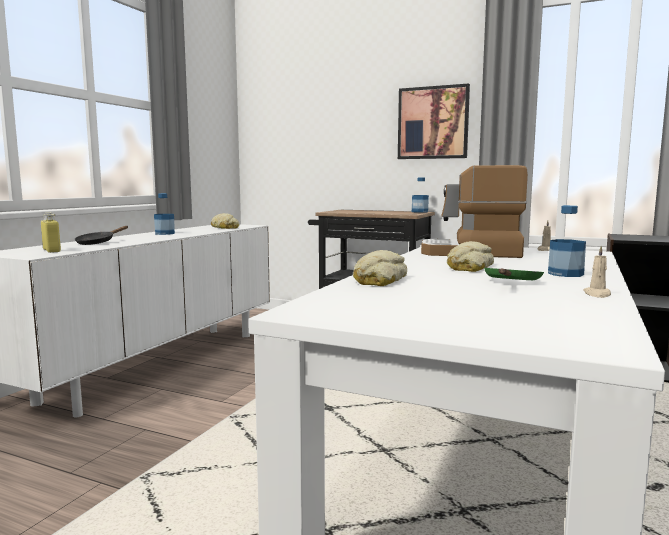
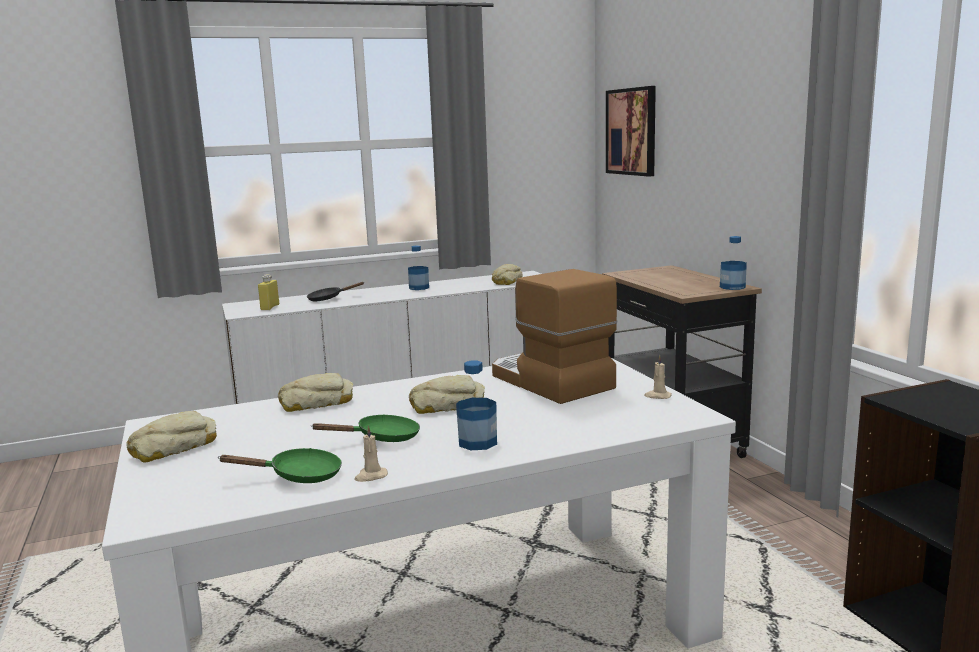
camera: 45 degrees right, 5 degrees up
picture [398,83,470,159] -> picture moved to [606,86,656,177]
none -> bread [126,411,217,463]
none -> green frying pan [219,448,342,483]

